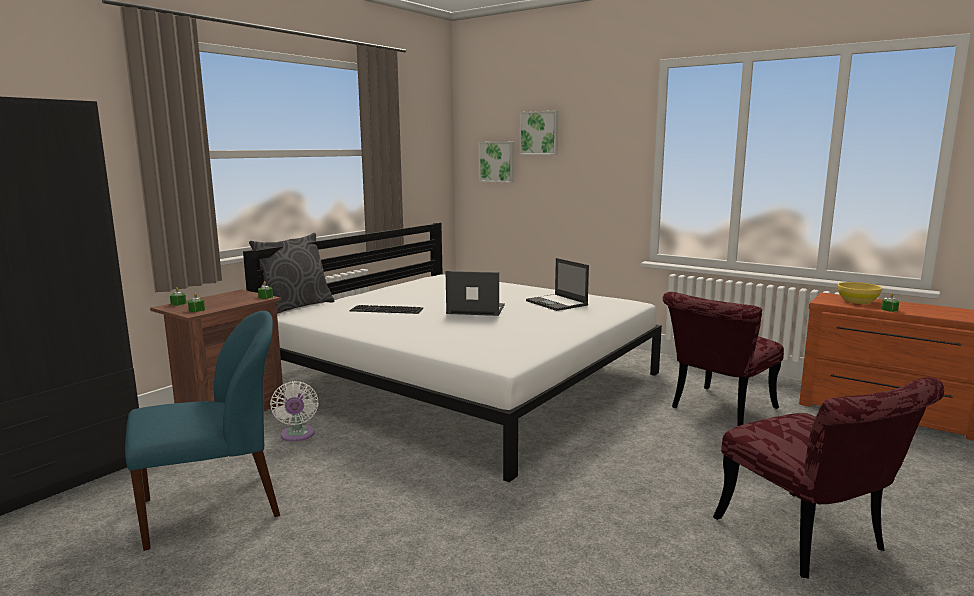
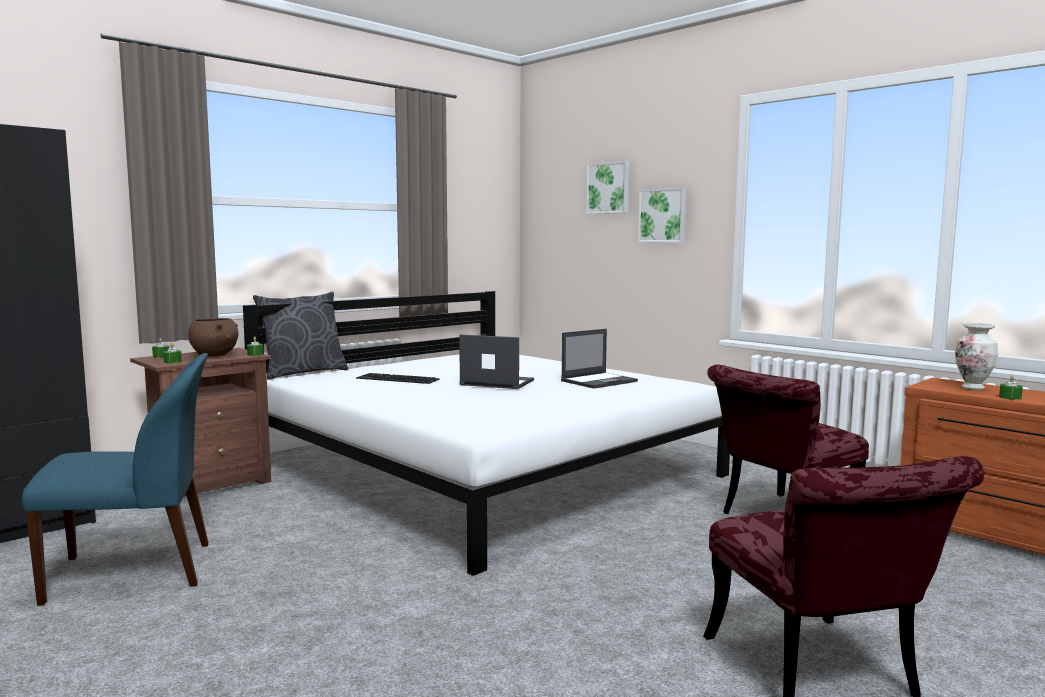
camera: 10 degrees right, 5 degrees down
white fan [270,381,319,442] -> none
picture [479,141,514,183] -> picture moved to [638,188,687,242]
laptop [526,258,589,311] -> laptop turned 105 degrees counterclockwise [561,329,638,389]
yellow bowl [838,282,882,304] -> vase [955,323,998,390]
none -> brown bowl [188,318,239,357]

